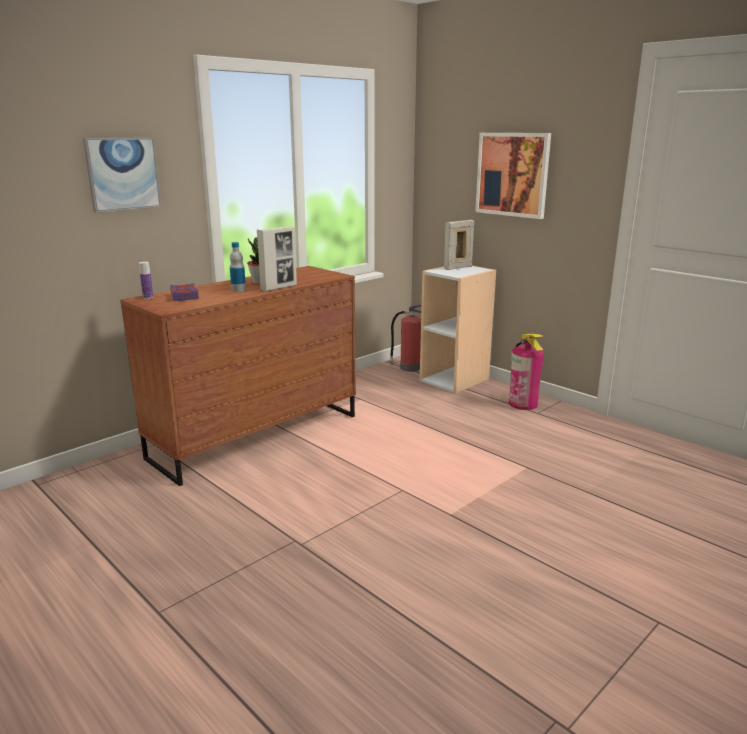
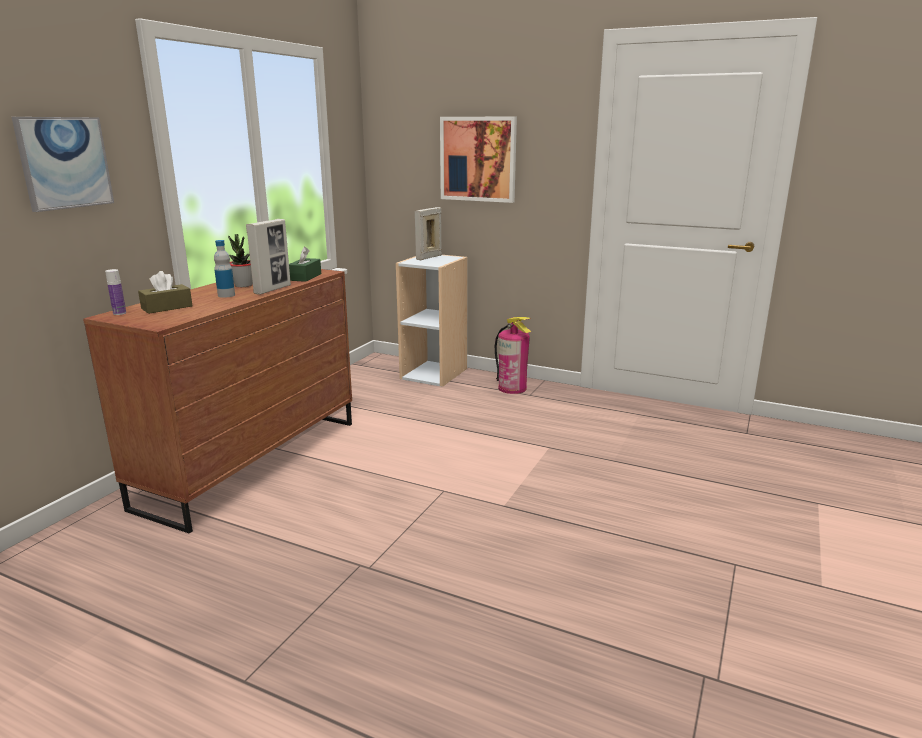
camera: 20 degrees left, 0 degrees up
purple book [170,283,199,301] -> brown tissue box [138,271,193,314]
fire extinguisher [389,304,422,372] -> none
none -> green tissue box [289,247,321,282]

